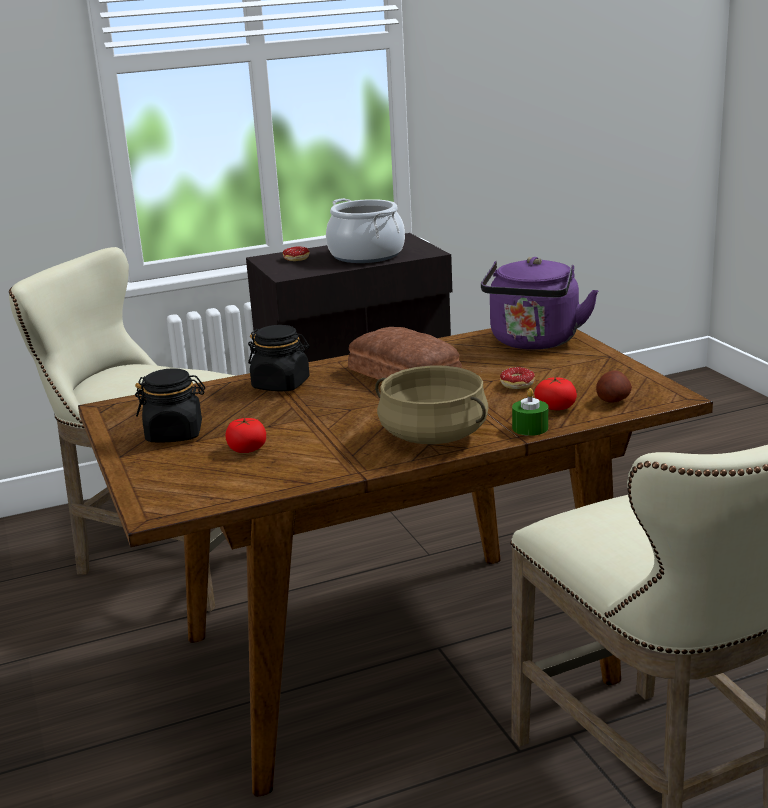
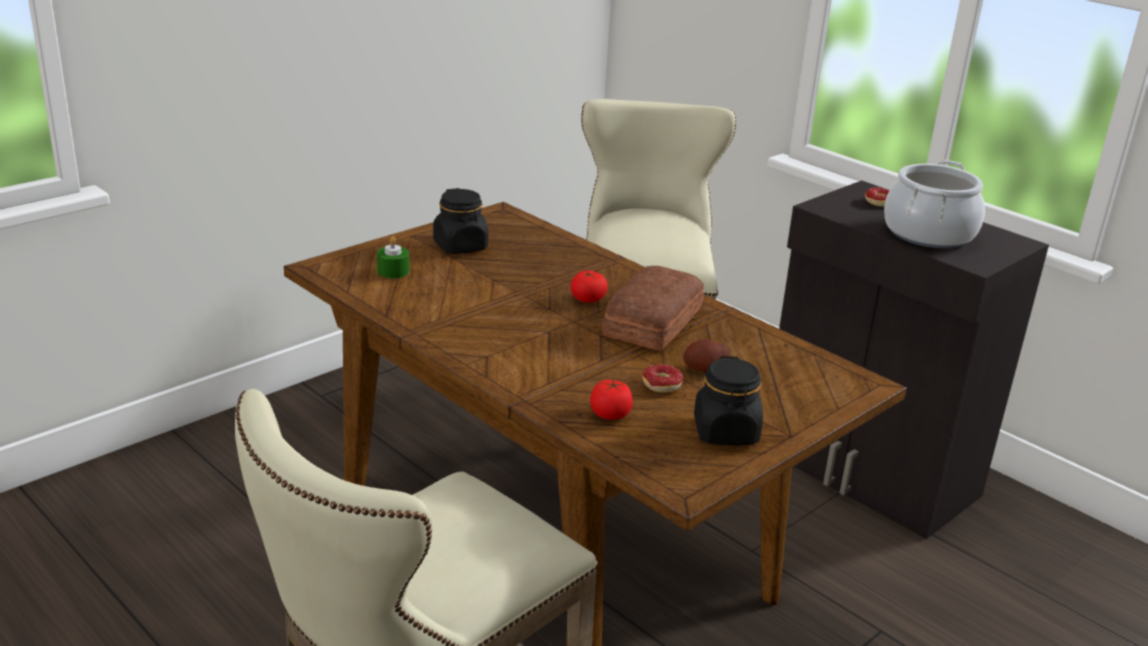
camera: 65 degrees right, 5 degrees up
tomato [225,418,266,453] -> tomato moved to [571,270,608,303]
black jar [248,325,310,391] -> black jar moved to [694,356,763,445]
beige cooking pot [375,366,489,444] -> none
purple kettle [481,257,599,350] -> none
green candle [512,388,548,436] -> green candle moved to [377,236,409,279]
potato [596,370,632,403] -> potato moved to [683,339,730,373]

